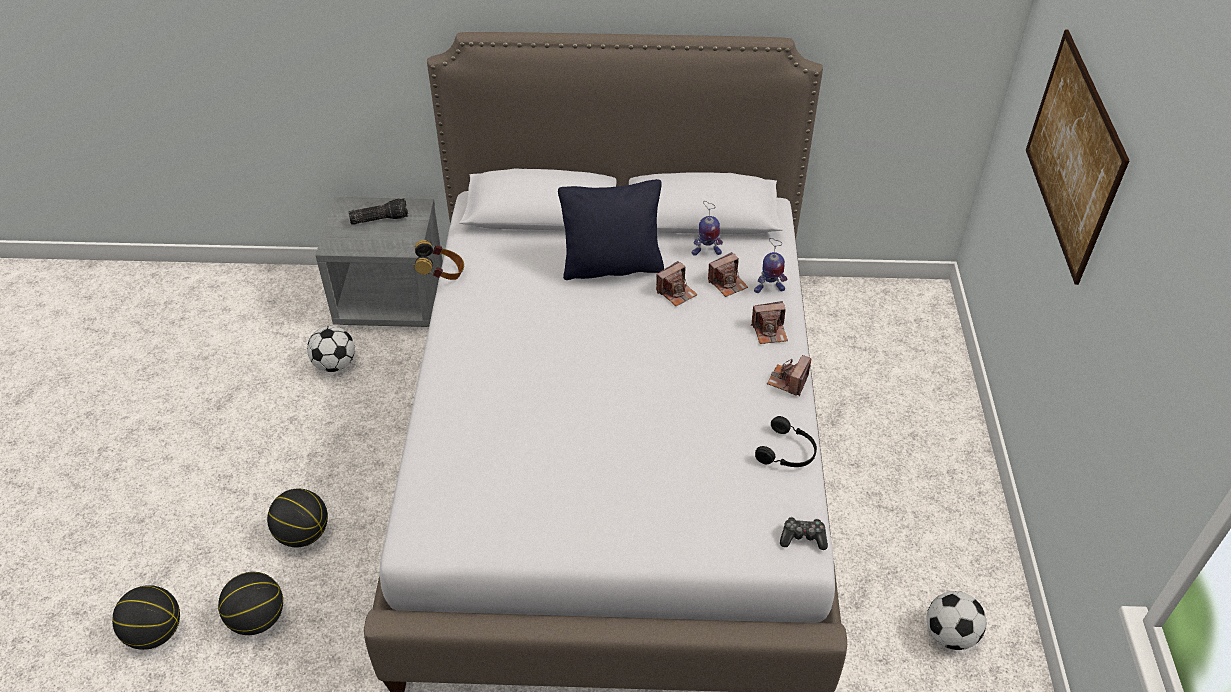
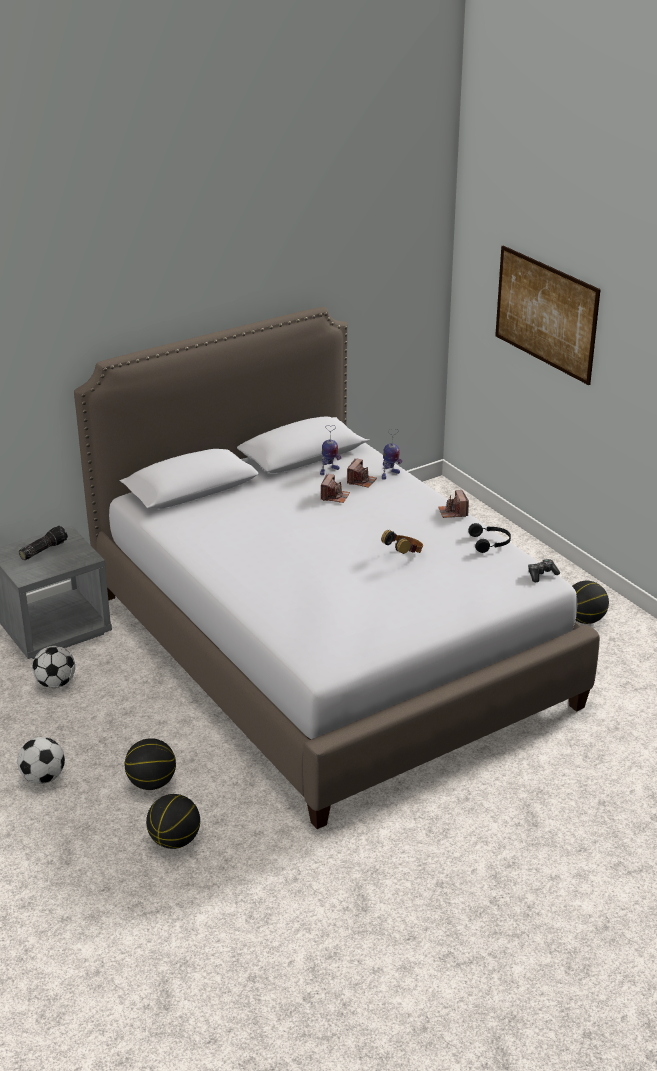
camera: 35 degrees left, 15 degrees down
basketball [112,585,180,650] -> basketball moved to [572,581,609,624]
headphones [415,240,464,280] -> headphones moved to [381,530,423,554]
black pillow [558,179,664,280] -> none
camera [751,301,788,344] -> none
football [927,591,987,650] -> football moved to [17,737,65,784]

